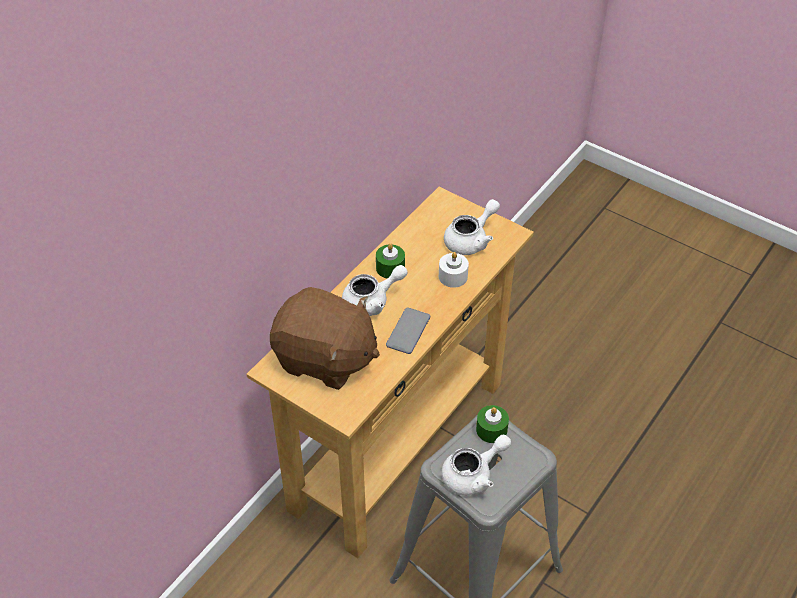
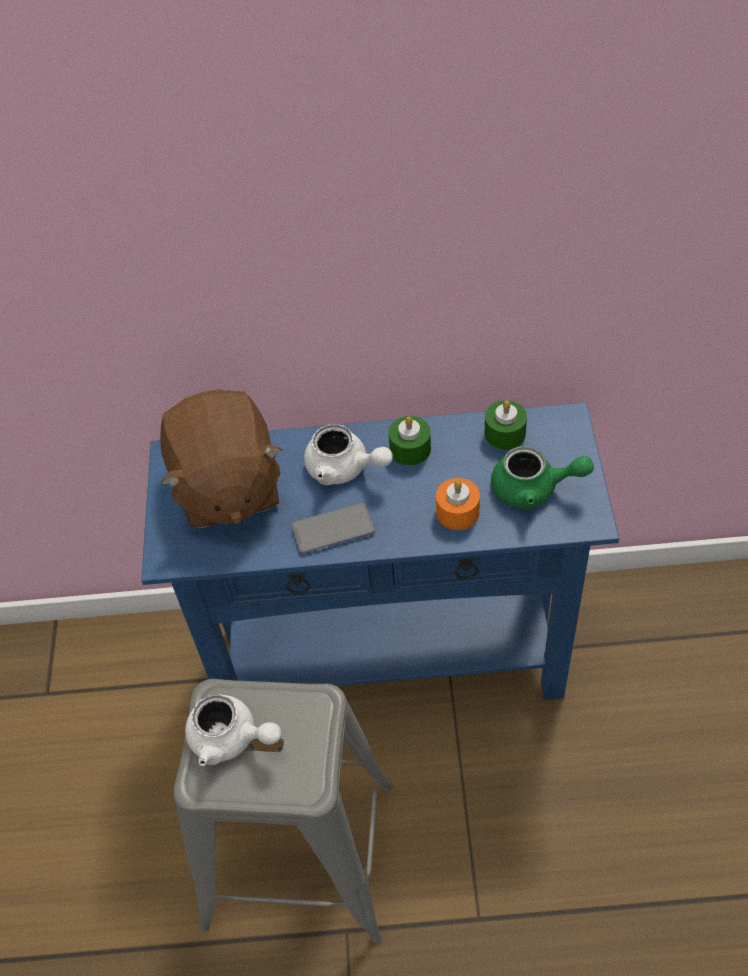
camera: 55 degrees right, 5 degrees up
beige console table [246,187,534,558] -> blue console table [141,402,619,700]
white candle [439,252,469,288] -> orange candle [436,478,480,530]
white teapot [444,199,500,255] -> green teapot [491,446,594,510]
green candle [476,405,509,443] -> green candle moved to [485,400,527,450]

